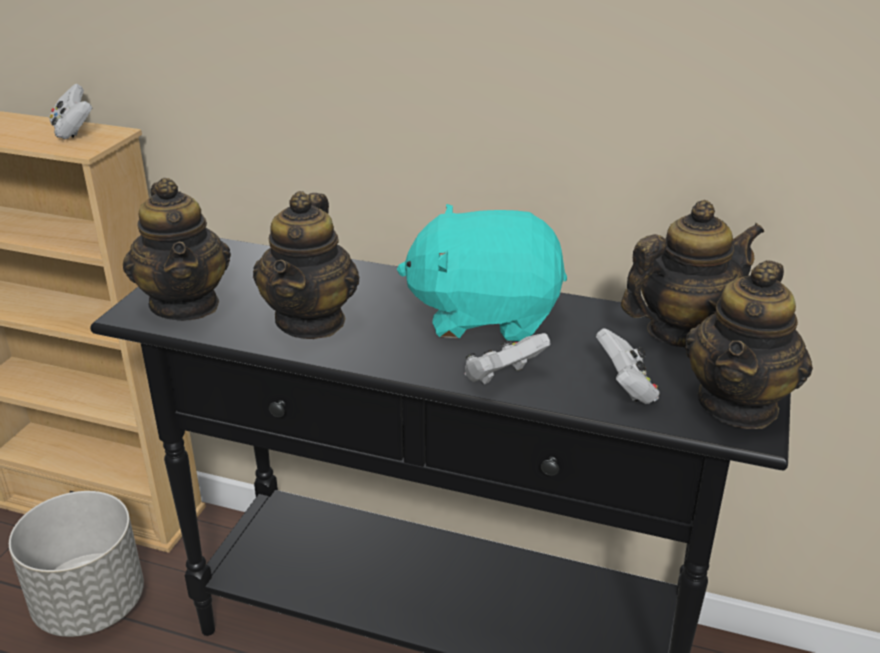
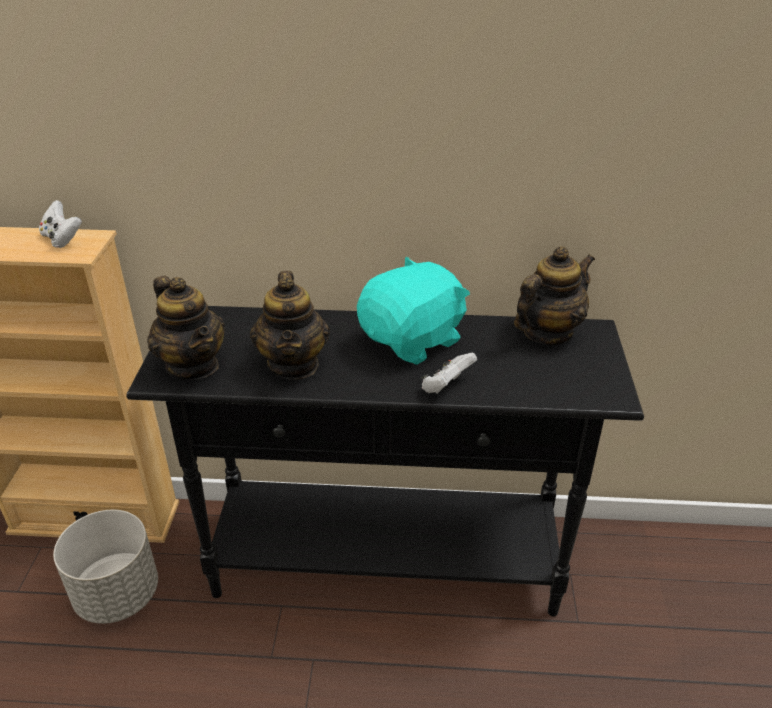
camera: 15 degrees left, 5 degrees up
turquoise plush toy [397,204,567,341] -> turquoise plush toy turned 150 degrees clockwise [357,256,470,365]
white game controller [596,328,660,404] -> none
teapot [685,260,813,429] -> none

